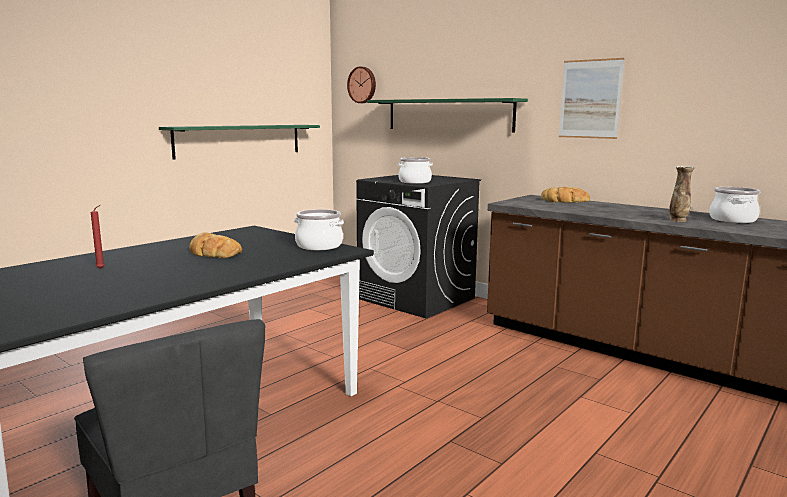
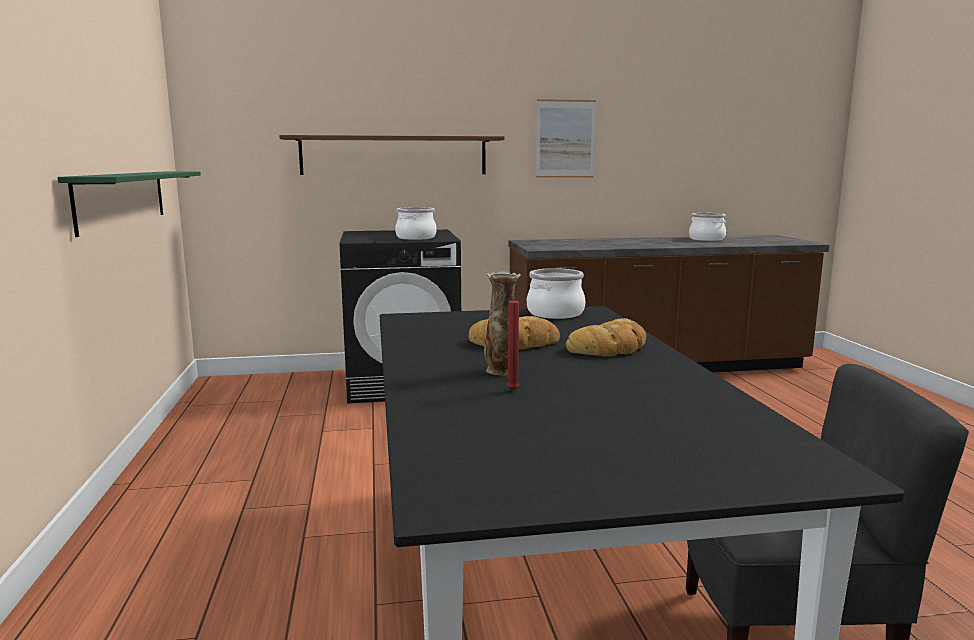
camera: 50 degrees left, 0 degrees up
wall clock [347,66,376,103] -> none
green shelf [367,98,528,133] -> brown shelf [279,135,504,175]
bread [541,187,590,203] -> bread moved to [566,318,646,356]
vase [669,166,695,222] -> vase moved to [484,271,521,375]

